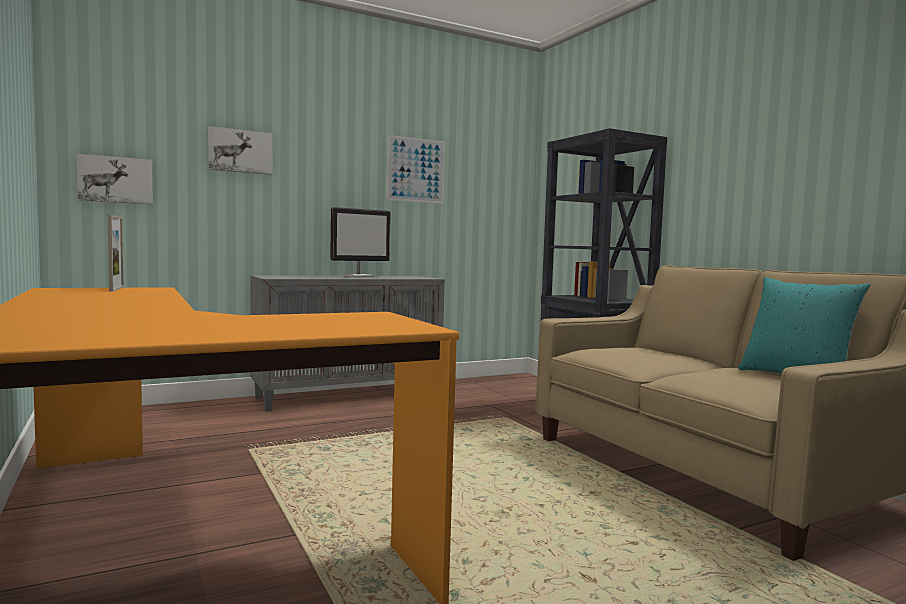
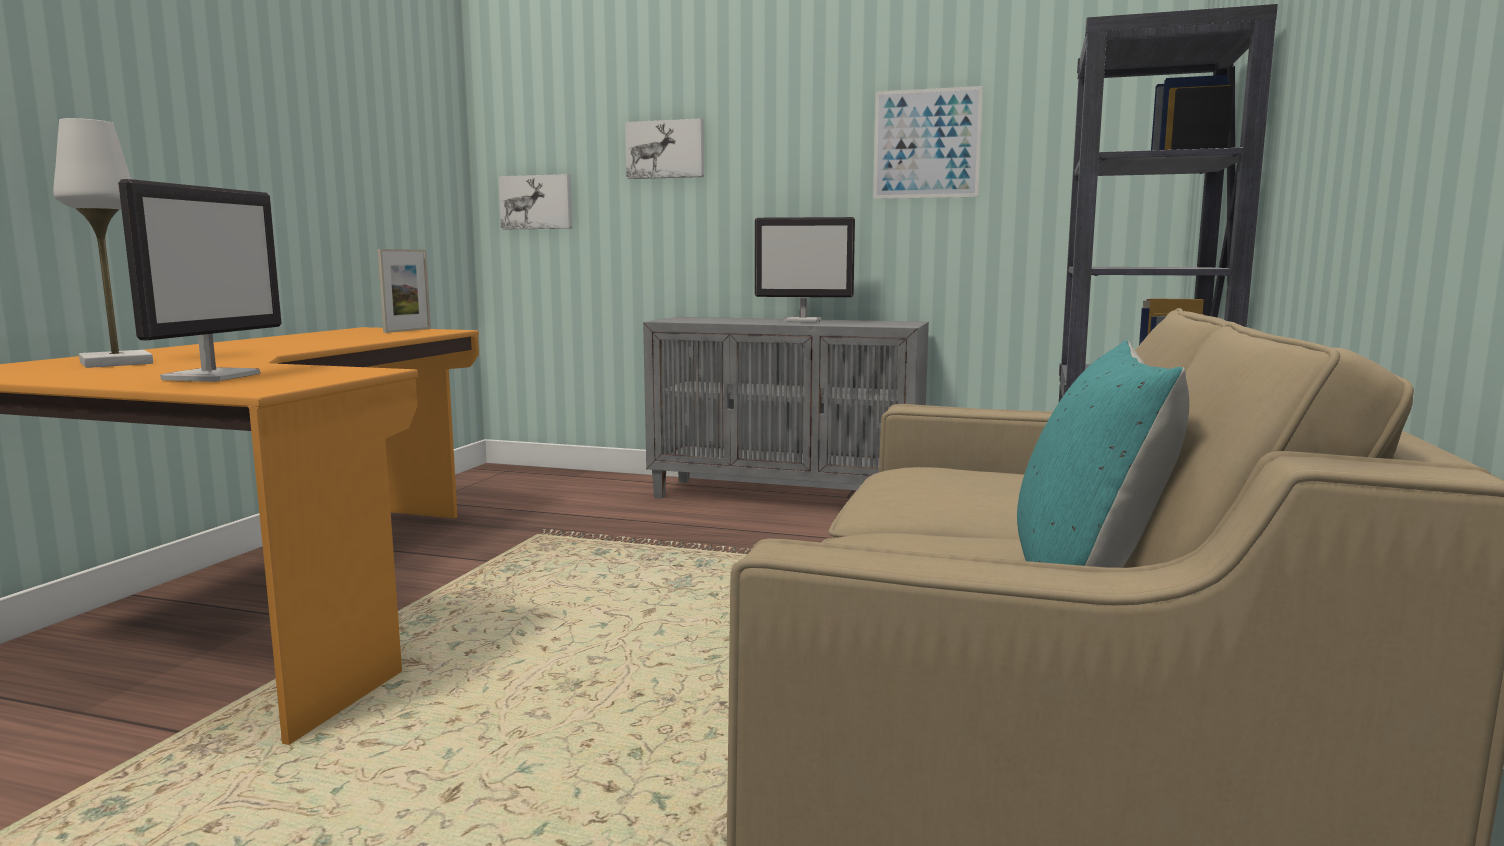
camera: 45 degrees right, 5 degrees up
none -> white table lamp [53,118,153,368]
none -> monitor [118,179,282,382]

